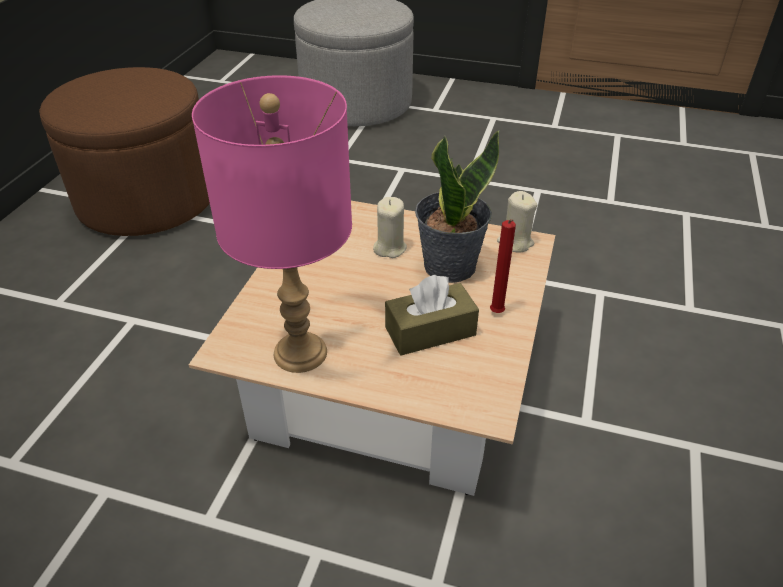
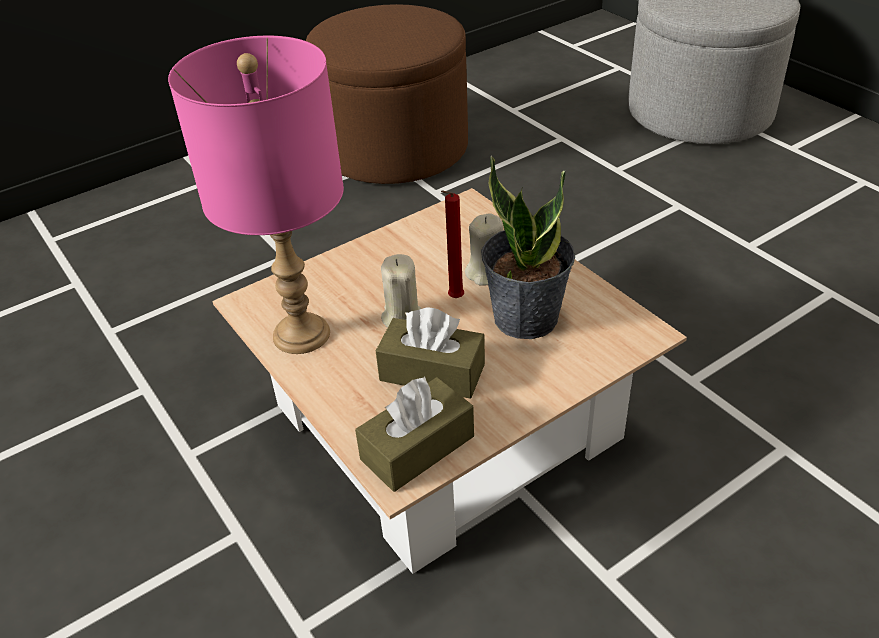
camera: 40 degrees right, 0 degrees up
red candle [490,219,516,313] -> red candle moved to [441,191,464,298]
beige candle [497,191,537,253] -> beige candle moved to [381,254,421,328]
none -> brown tissue box [355,376,474,492]

